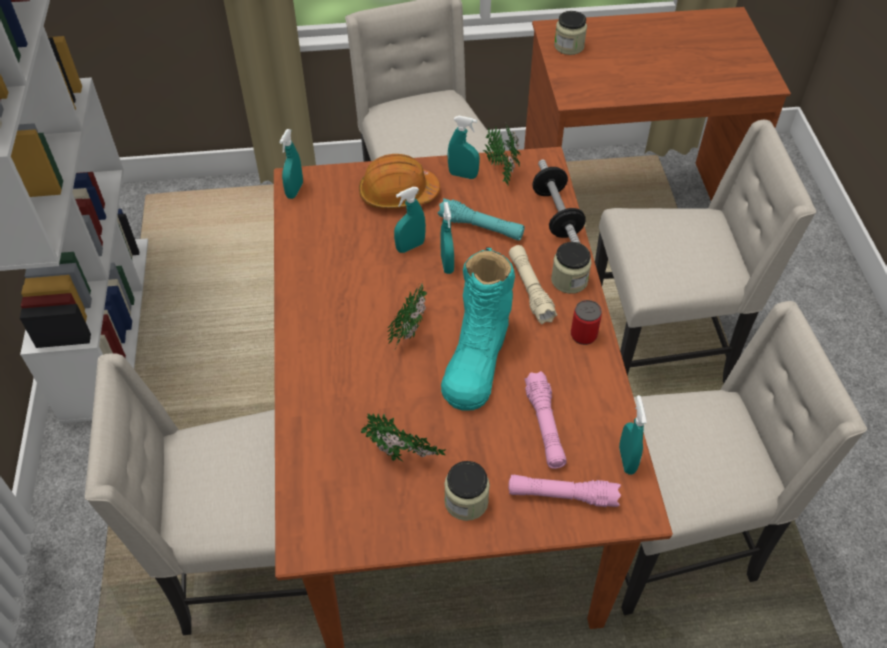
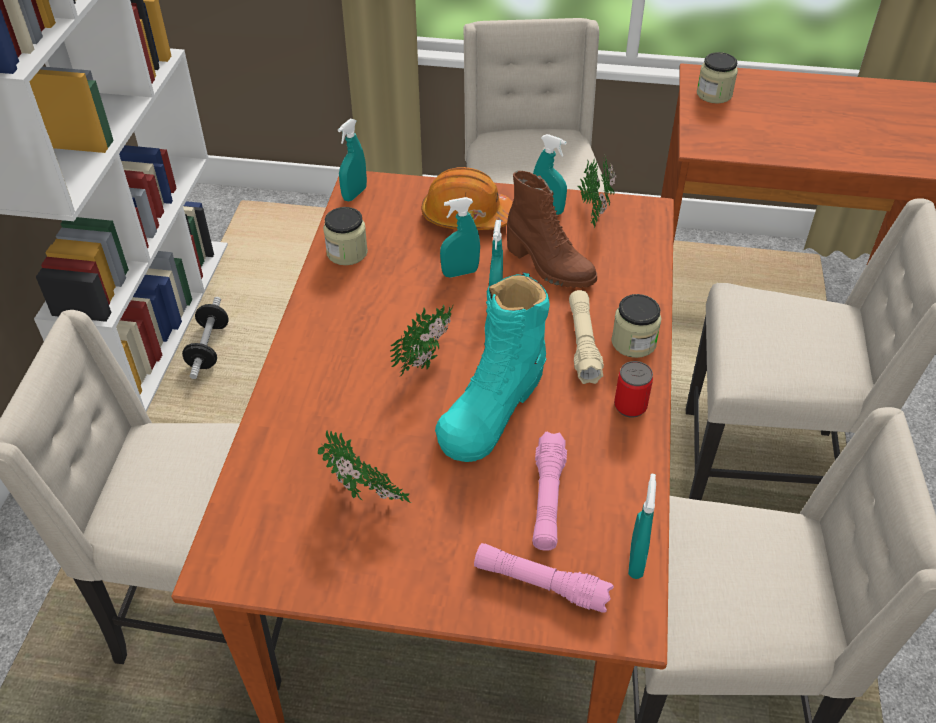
camera: 15 degrees right, 5 degrees down
turquoise flashlight [437,198,525,241] -> brown boot [507,171,597,288]
jar [444,461,490,521] -> jar moved to [323,207,368,265]
dumbbell [532,160,586,243] -> dumbbell moved to [182,297,229,379]

